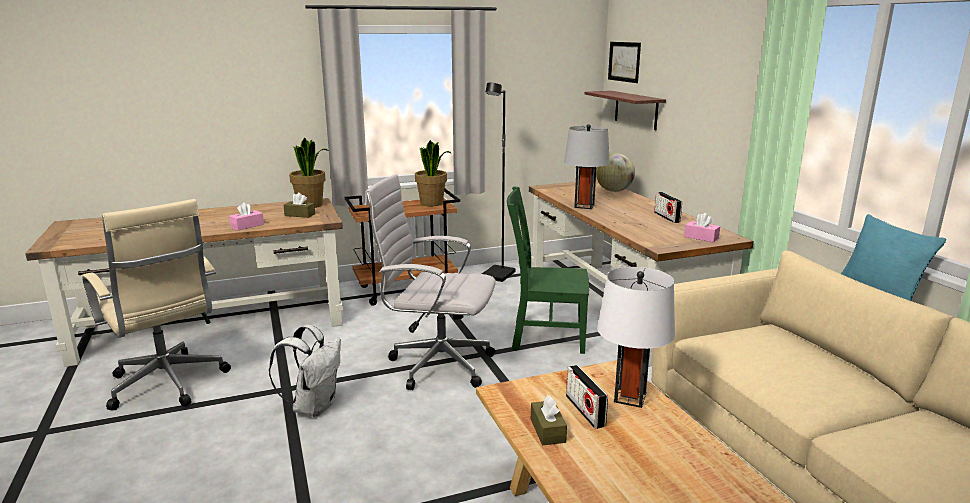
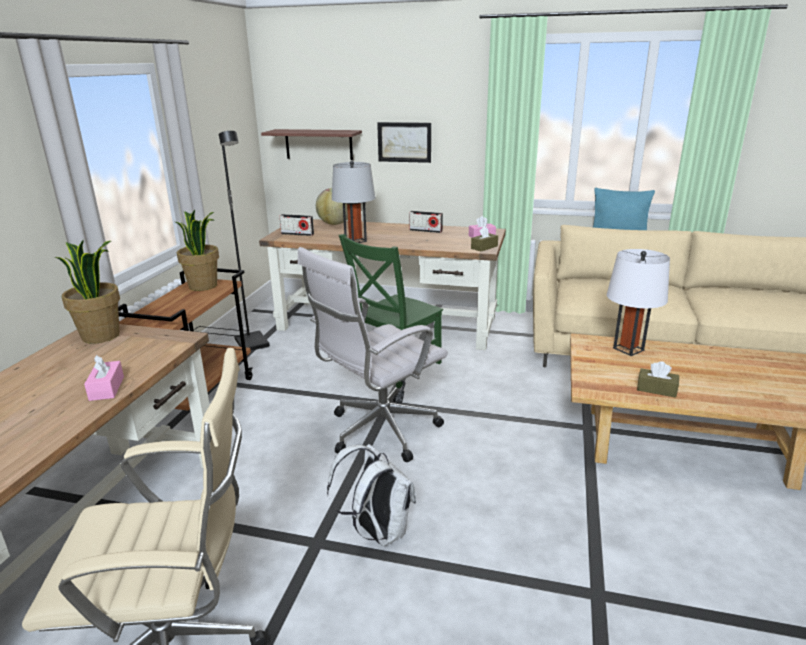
camera: 55 degrees left, 5 degrees up
brown tissue box [283,193,315,218] -> brown tissue box moved to [471,226,498,251]
radio [566,365,608,429] -> radio moved to [279,214,314,236]
picture [608,42,641,83] -> picture moved to [377,122,431,163]

